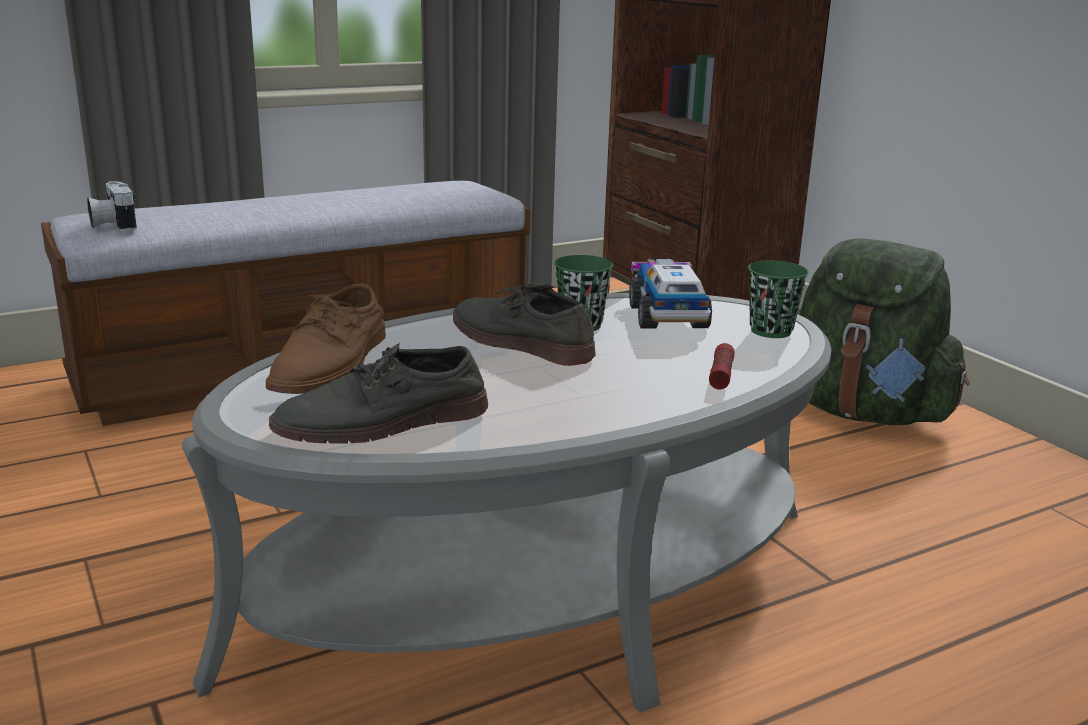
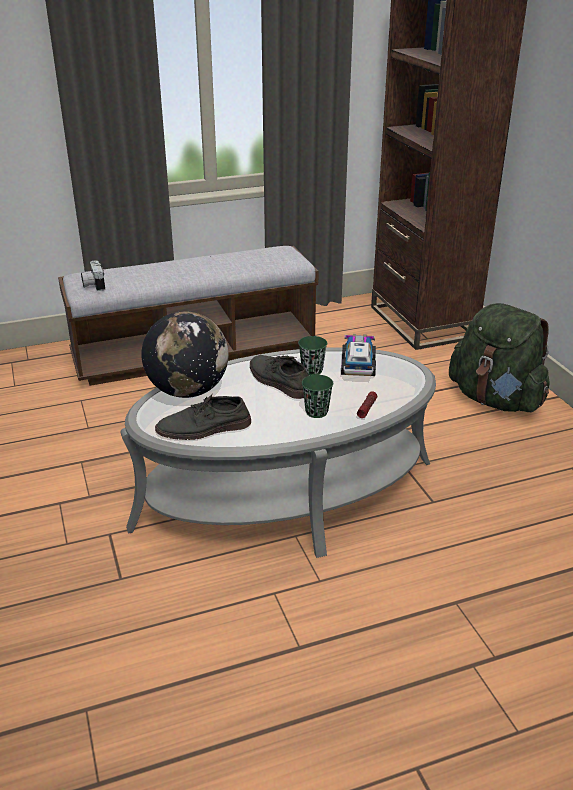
camera: 10 degrees right, 10 degrees up
brown shoe [266,283,386,394] -> globe [141,311,228,398]
green cup [748,260,809,338] -> green cup moved to [302,375,333,418]

